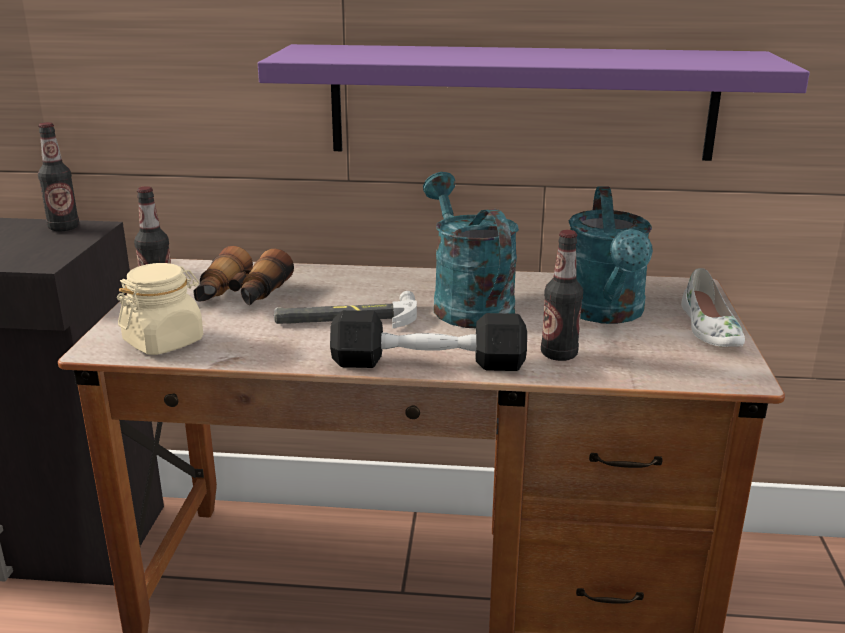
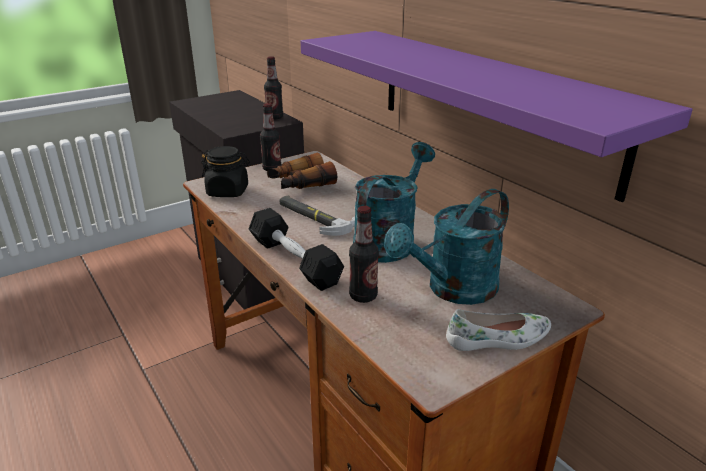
camera: 50 degrees right, 5 degrees up
beige jar [117,263,203,355] -> black jar [201,146,250,197]
white shoe [681,268,745,347] -> white shoe turned 150 degrees counterclockwise [446,309,551,351]

